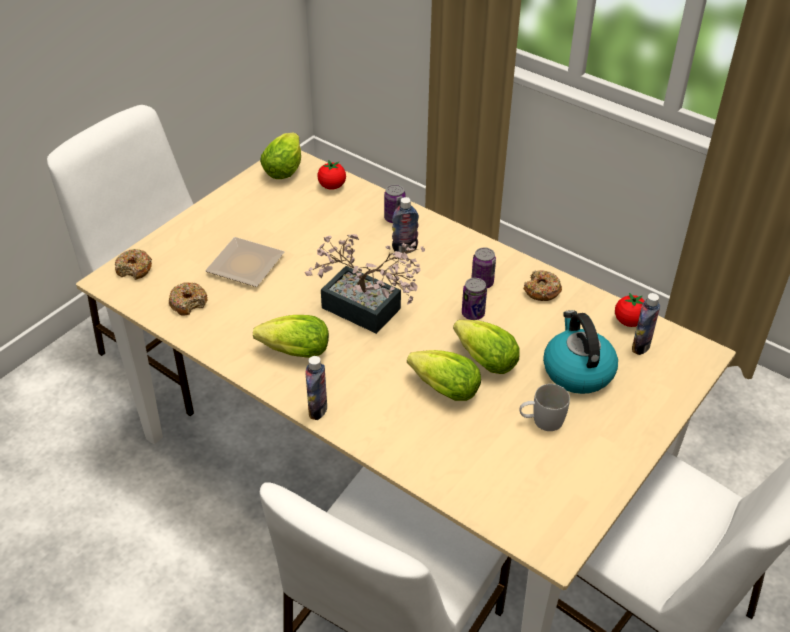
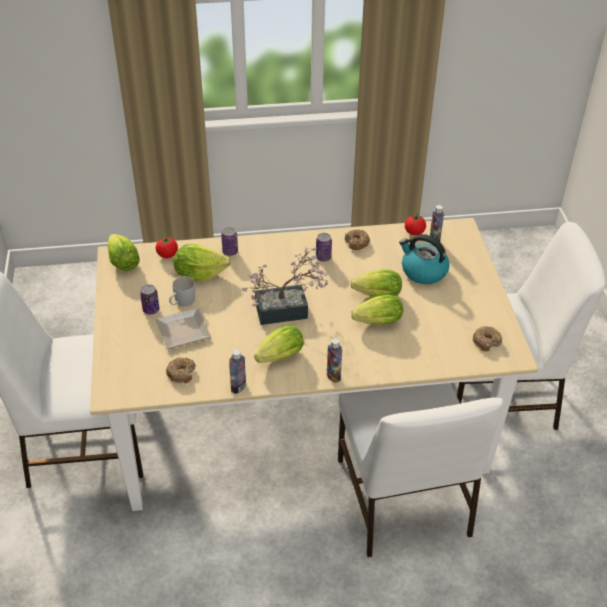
camera: 45 degrees left, 0 degrees up
donut [115,249,152,280] -> donut moved to [473,326,502,351]
bottle [392,197,419,253] -> bottle moved to [229,349,246,394]
can [462,278,487,320] -> can moved to [140,284,159,314]
white mug [520,384,570,431] -> white mug moved to [169,276,195,307]
none -> lettuce [174,244,231,281]

